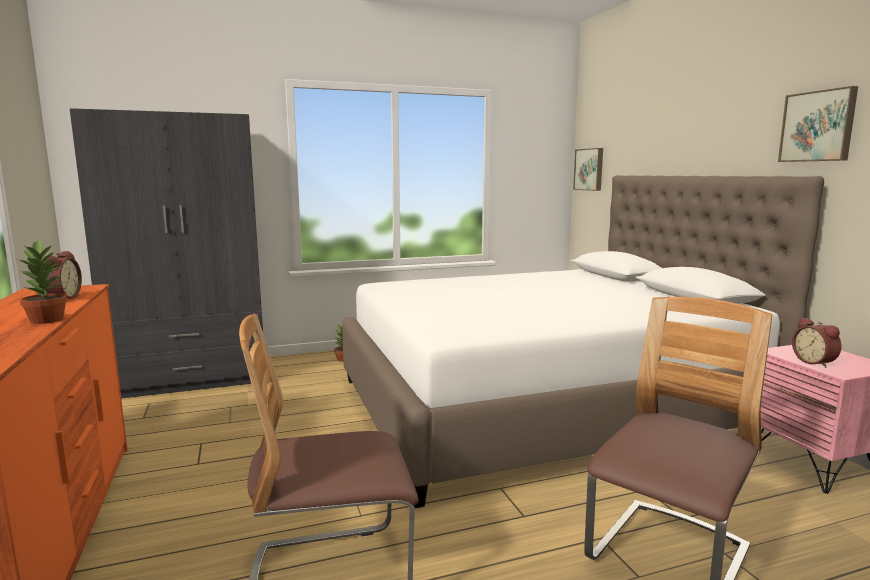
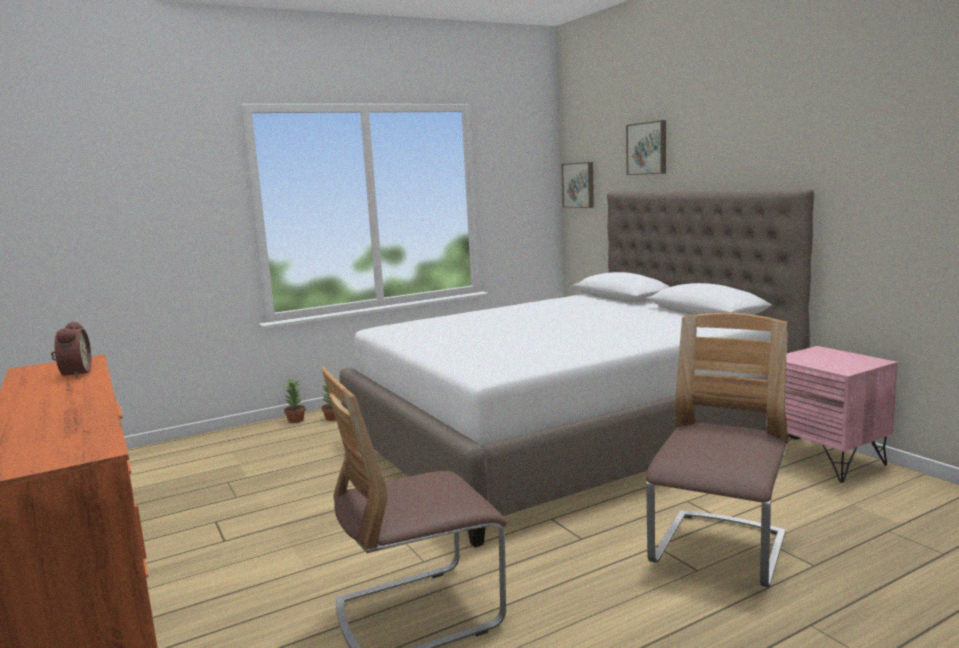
camera: 10 degrees left, 0 degrees up
potted plant [17,239,68,324] -> potted plant moved to [284,378,306,423]
grey wardrobe [70,108,263,398] -> none
picture [778,86,858,162] -> picture moved to [626,120,666,175]
alarm clock [792,318,841,368] -> none

